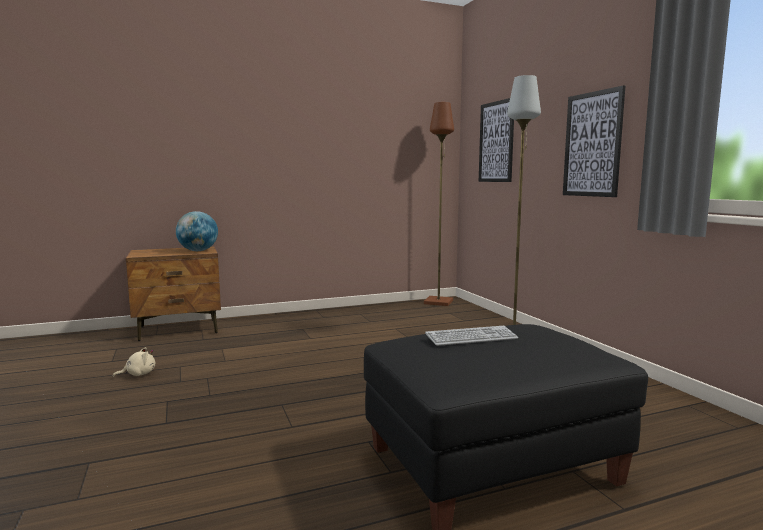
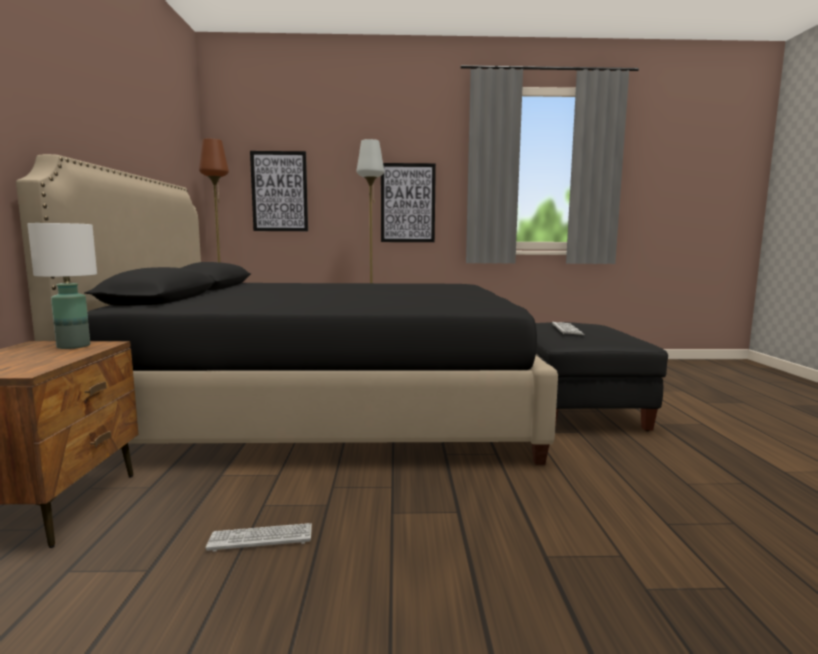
camera: 70 degrees left, 0 degrees up
beige plush toy [113,347,155,377] -> keyboard [206,523,312,552]
globe [176,211,218,251] -> white table lamp [27,223,97,349]
none -> black bed [16,154,558,465]

